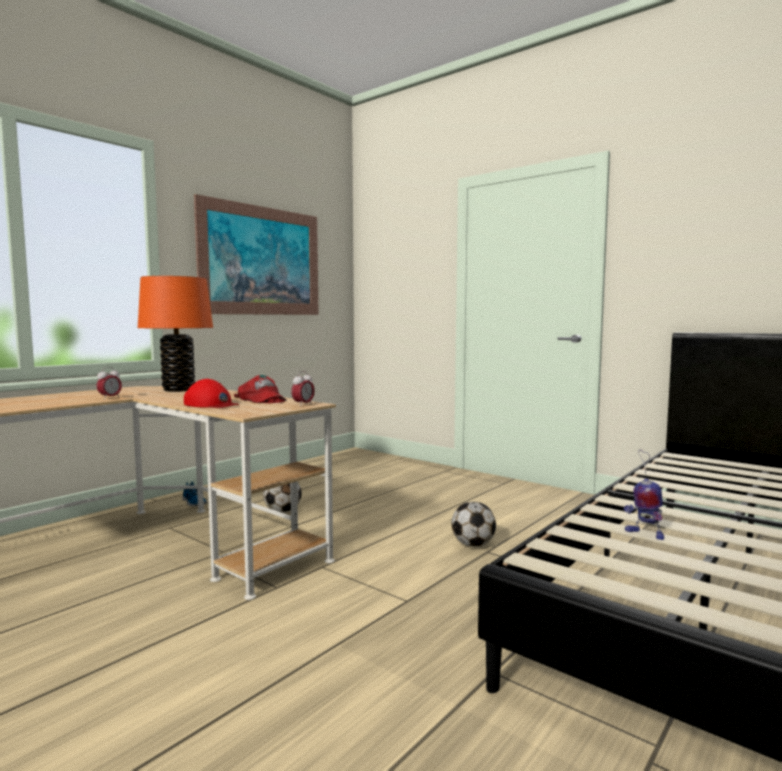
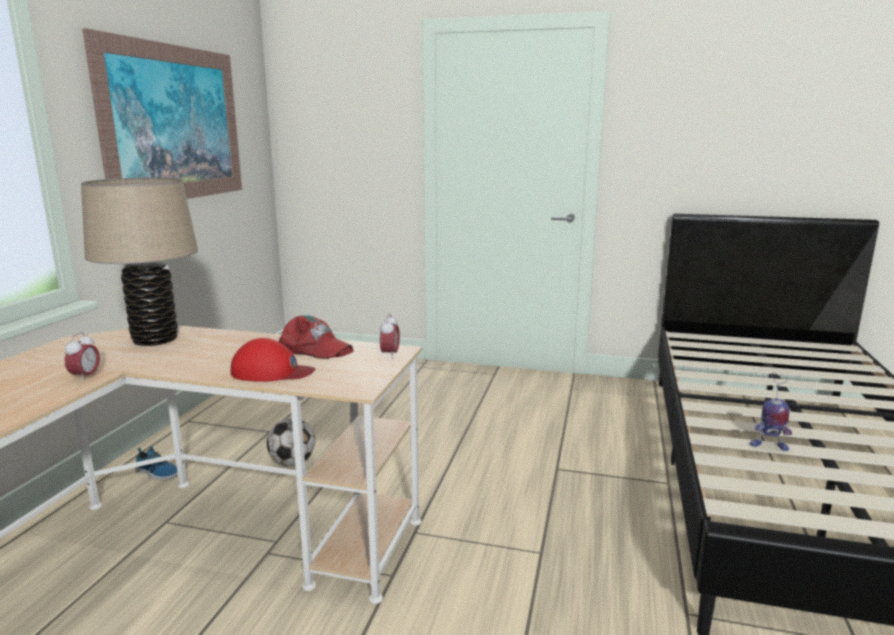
camera: 25 degrees left, 10 degrees up
orange table lamp [138,276,213,392] -> beige table lamp [81,178,198,346]
football [451,502,496,547] -> none

